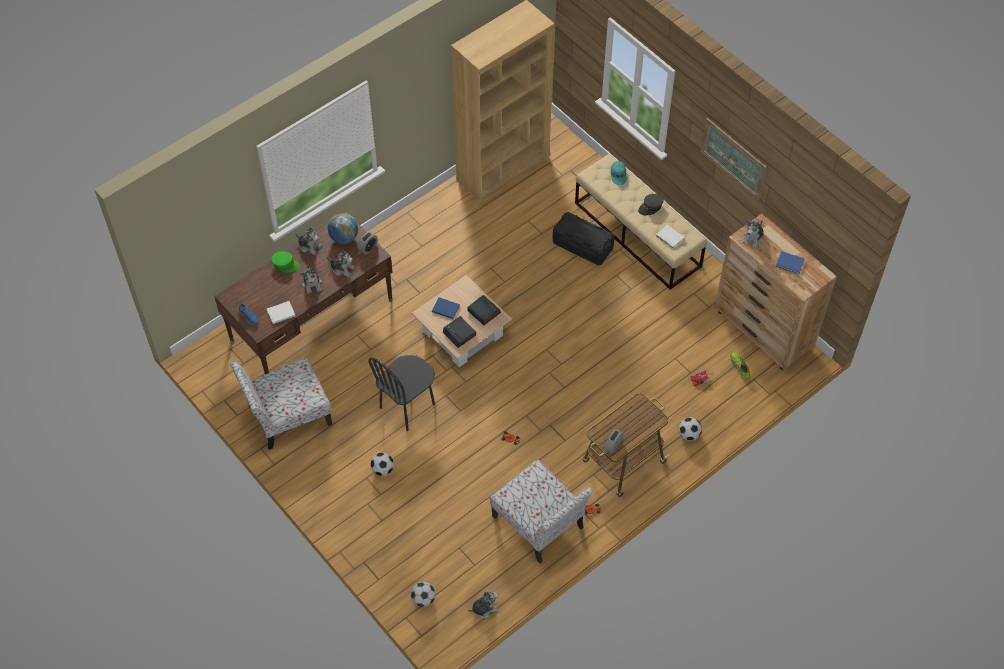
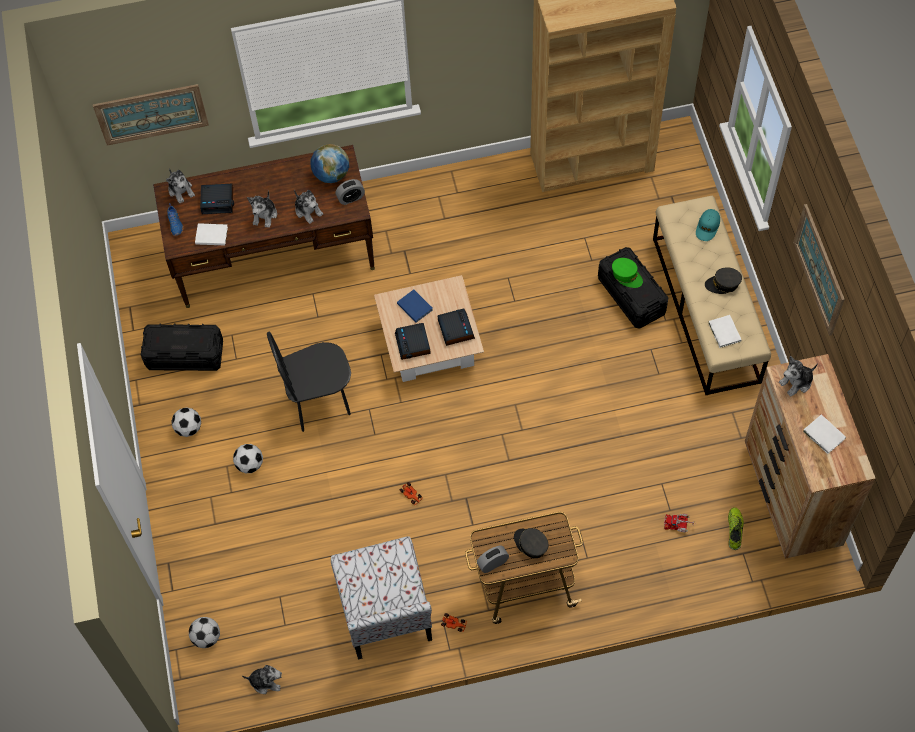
camera: 30 degrees right, 5 degrees up
chair [230,358,332,450] -> black storage box [141,324,223,371]
green cap [271,251,300,272] -> green cap moved to [612,258,643,288]
plush toy [295,227,322,255] -> plush toy moved to [166,168,195,204]
football [679,417,702,441] -> football moved to [171,407,201,437]
blue book [776,251,805,274] -> white book [803,414,846,454]
none -> picture [93,84,209,146]
none -> alarm clock [200,184,234,214]
none -> grey cap [514,528,548,558]

